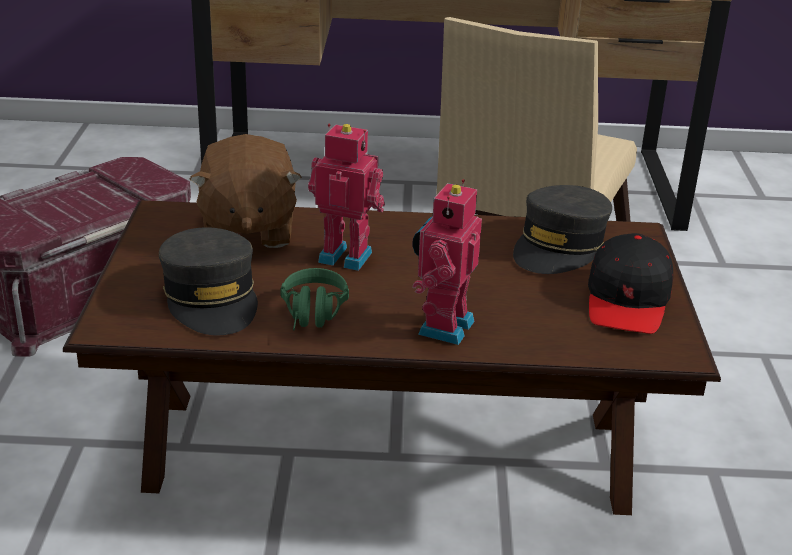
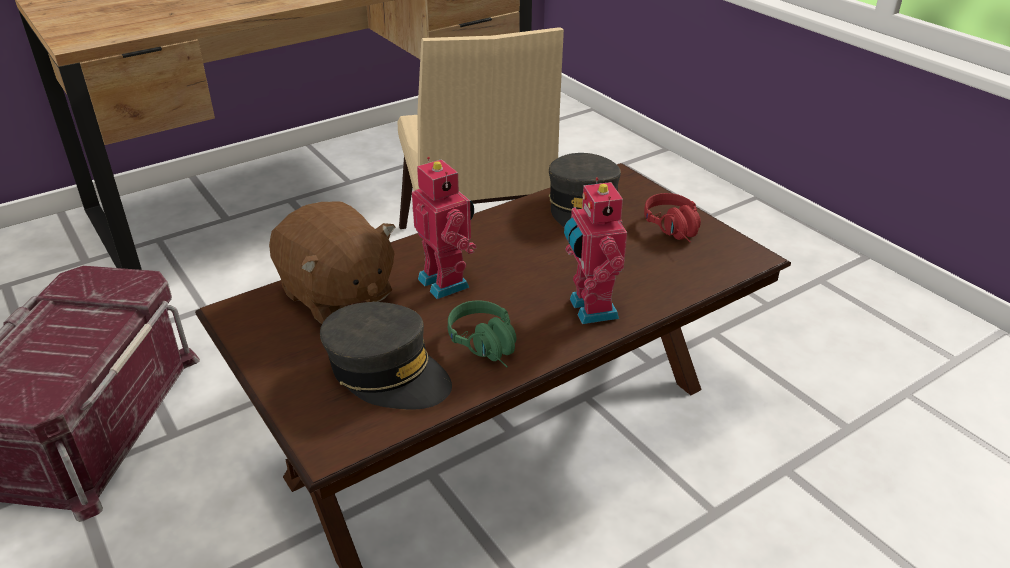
camera: 35 degrees left, 5 degrees up
toy robot [308,124,385,271] -> toy robot turned 75 degrees clockwise [412,157,477,299]
black cap [588,233,673,334] -> red headphones [644,193,701,242]

